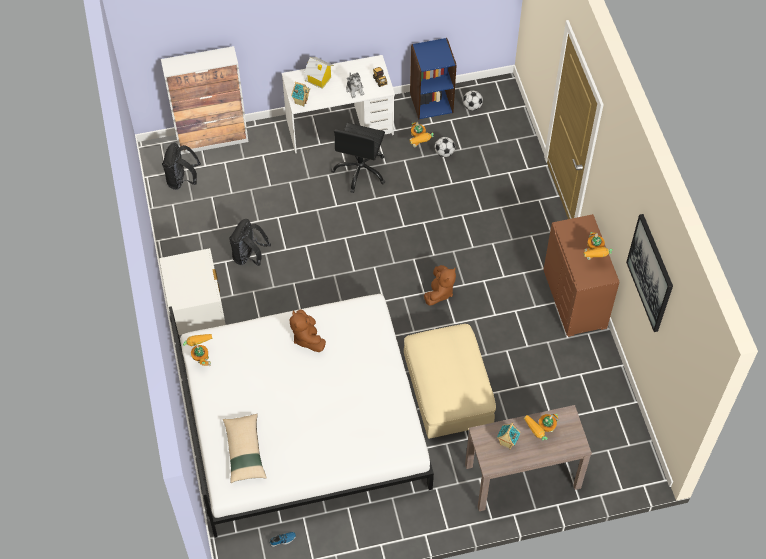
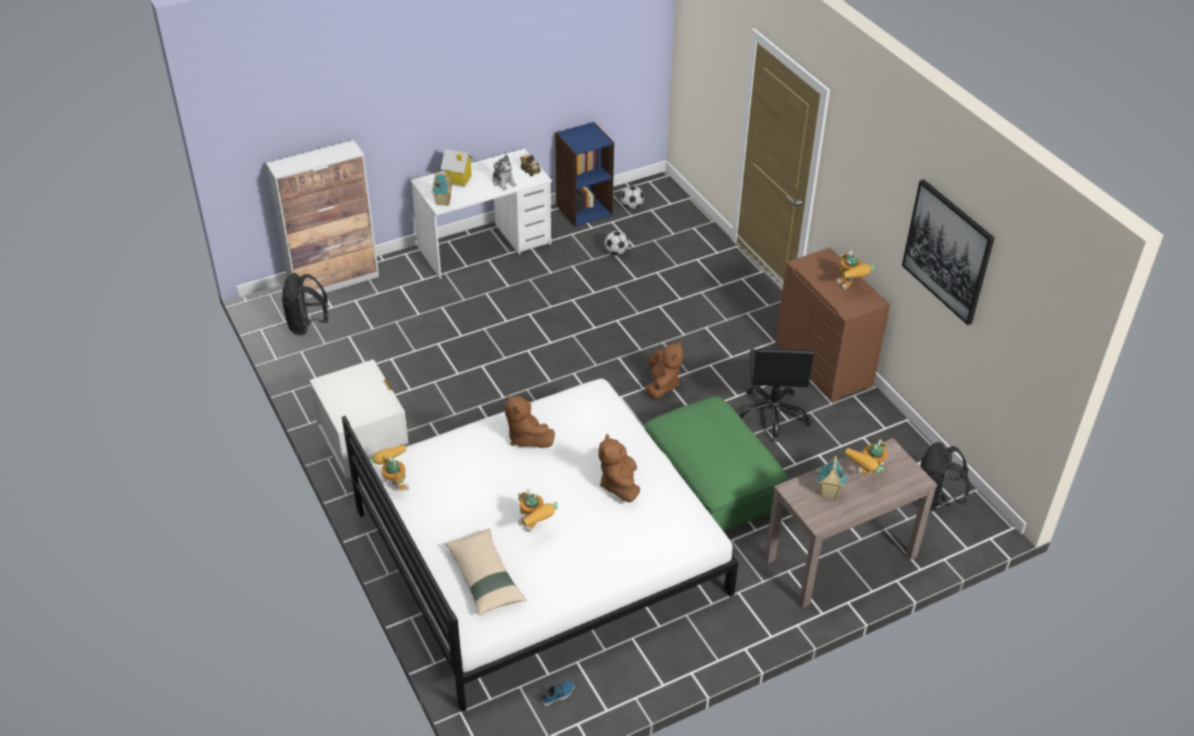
camera: 15 degrees left, 15 degrees down
black backpack [229,219,271,266] -> black backpack moved to [918,442,970,512]
black office chair [331,123,385,193] -> black office chair moved to [739,349,814,442]
beige ottoman [404,324,496,439] -> green ottoman [645,396,787,531]
toy robot [410,122,434,148] -> toy robot moved to [518,489,558,532]
none -> brown plush toy [599,434,640,502]

